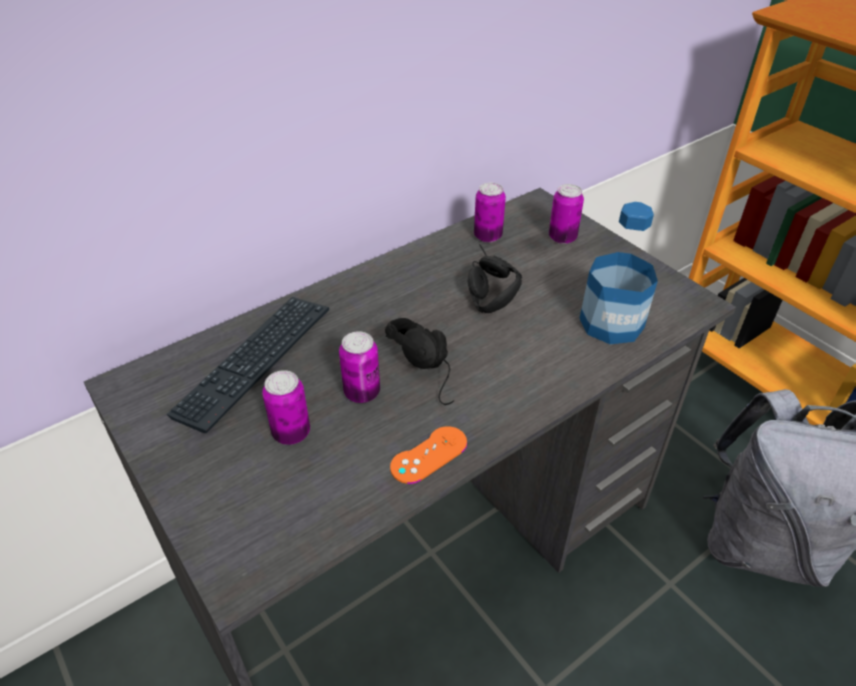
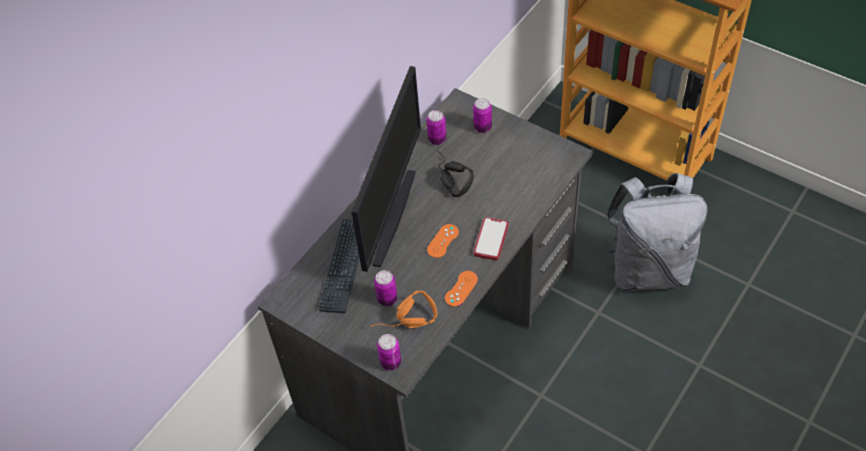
camera: 15 degrees left, 10 degrees up
can [339,331,380,403] -> can moved to [377,334,401,370]
black headphones [385,318,454,405] -> orange game controller [427,224,459,258]
bottle [579,202,658,344] -> none
none -> monitor [351,66,421,272]
none -> orange headphones [370,290,437,328]
none -> phone [474,217,508,260]

